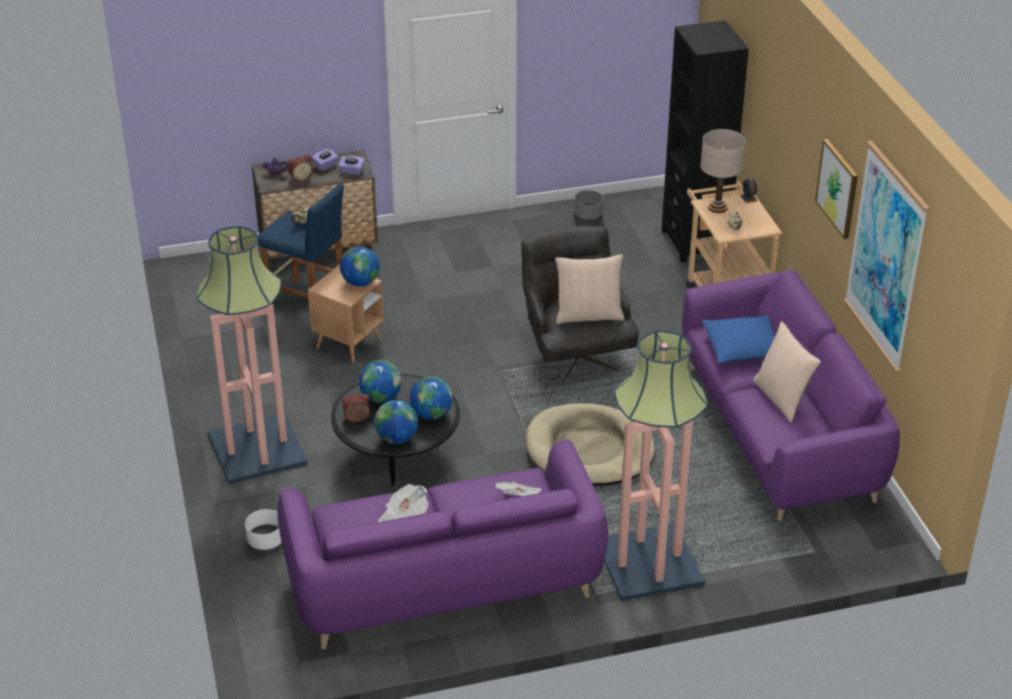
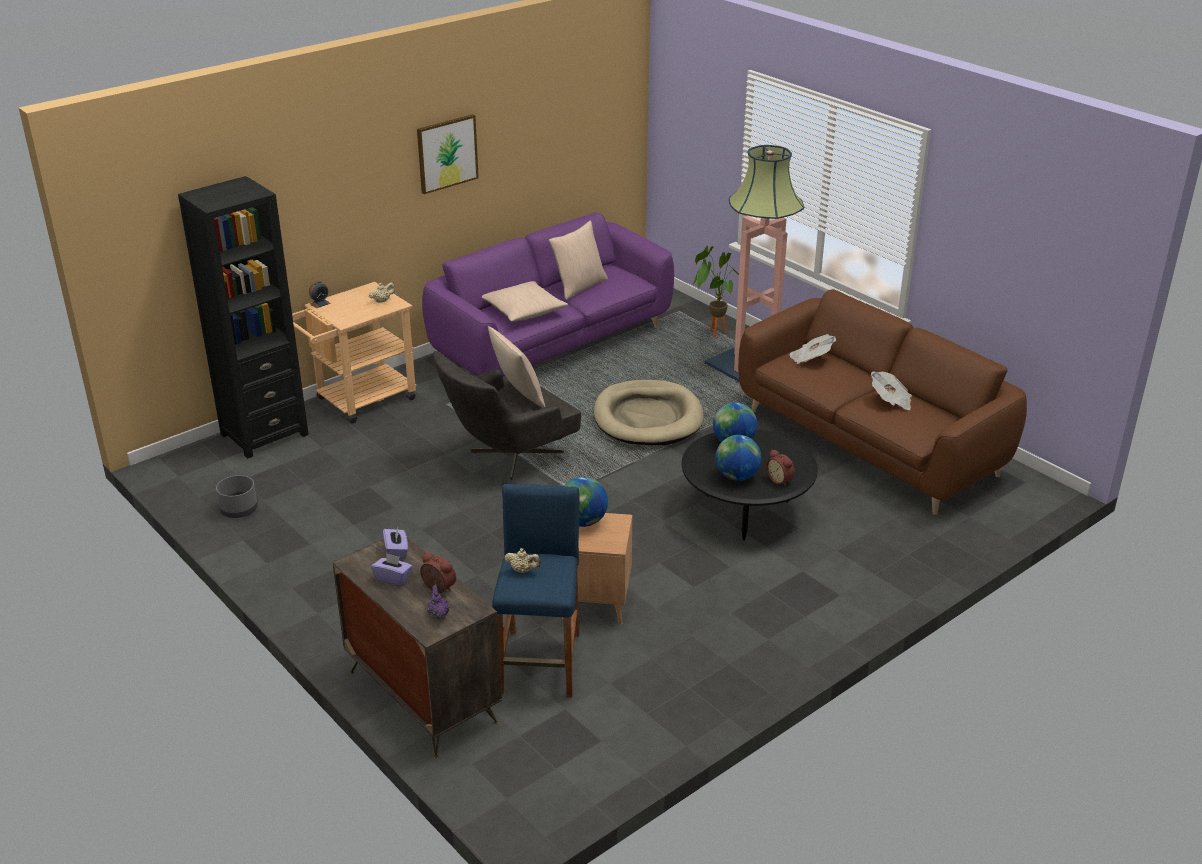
camera: 115 degrees left, 5 degrees down
floor lamp [196,226,308,484] -> none
white planter [245,509,282,555] -> none
purple sofa [277,440,608,649] -> brown sofa [738,289,1027,515]
globe [374,400,418,444] -> none
beige table lamp [700,129,745,213] -> none
blue pillow [702,316,775,363] -> beige pillow [482,281,568,322]
picture [843,141,930,373] -> none
none -> potted plant [693,246,739,338]

